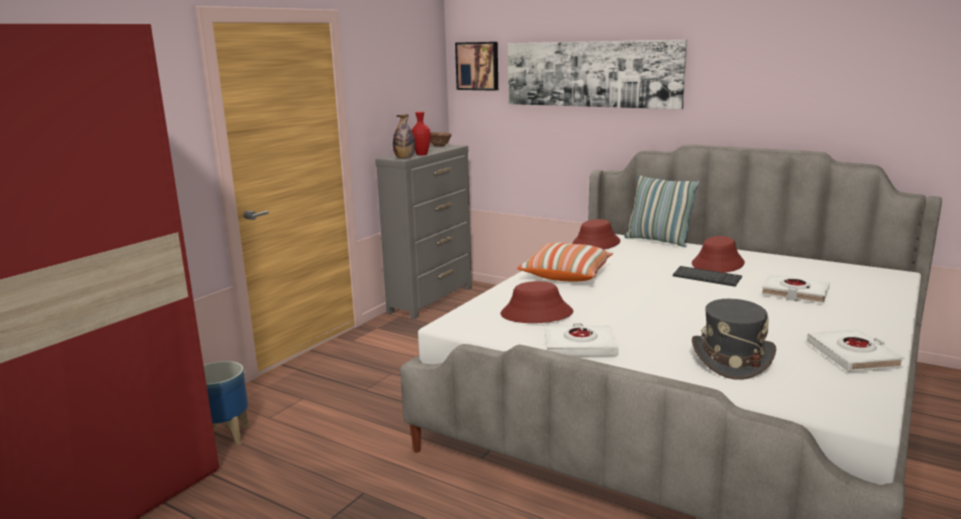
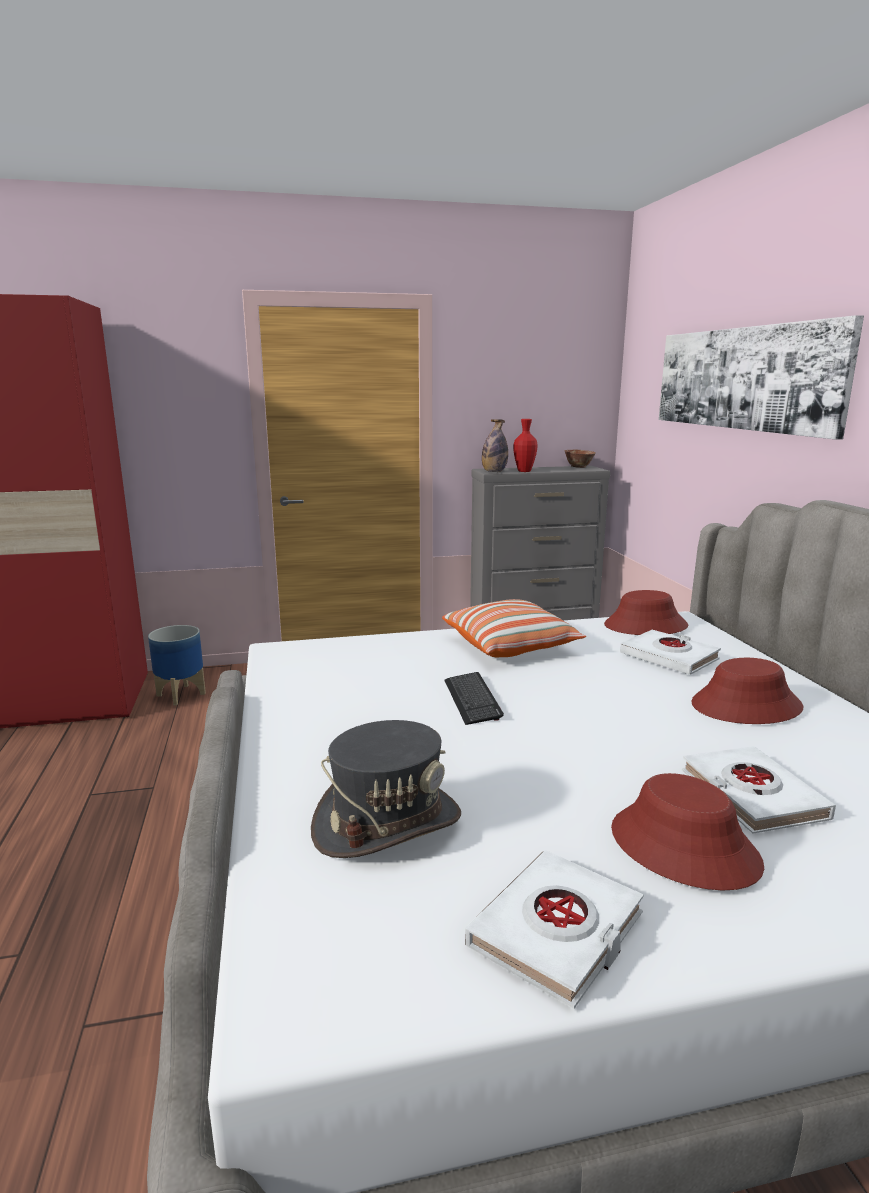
camera: 45 degrees right, 0 degrees up
picture [455,42,498,91] -> none
red hat [501,281,573,323] -> red hat moved to [611,773,764,891]
white book [544,323,618,356] -> white book moved to [620,630,721,675]
pillow [624,175,699,247] -> none
keyboard [672,266,742,287] -> keyboard moved to [444,672,504,725]

